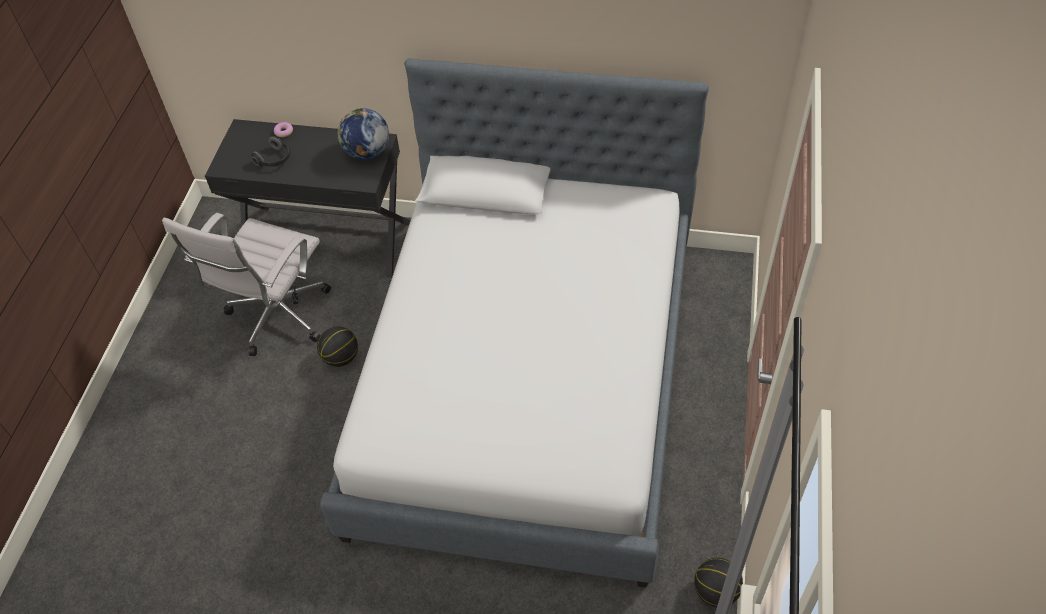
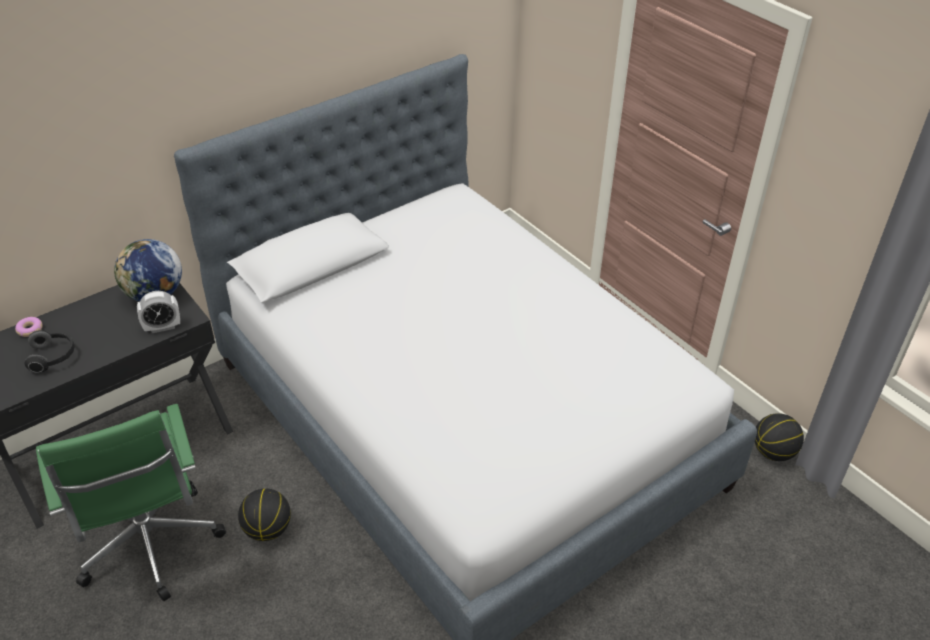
camera: 50 degrees left, 10 degrees down
white office chair [162,213,331,356] -> green office chair [36,404,226,601]
none -> alarm clock [137,291,180,333]

